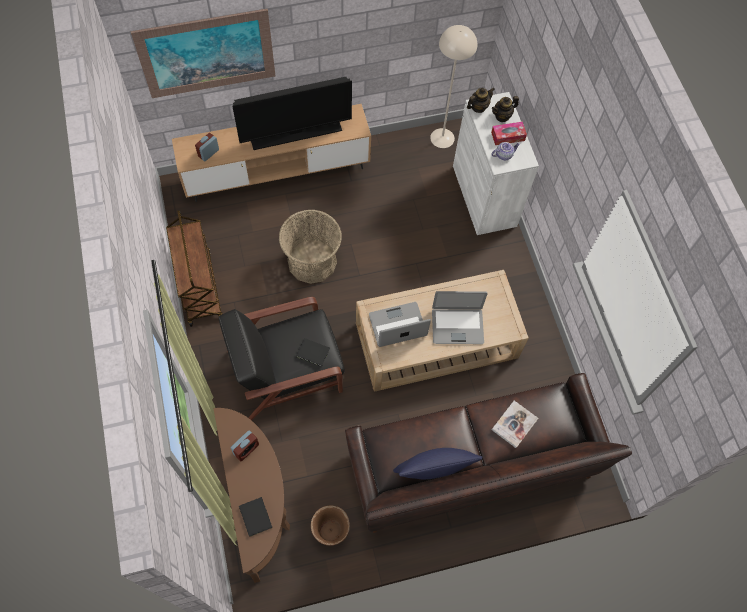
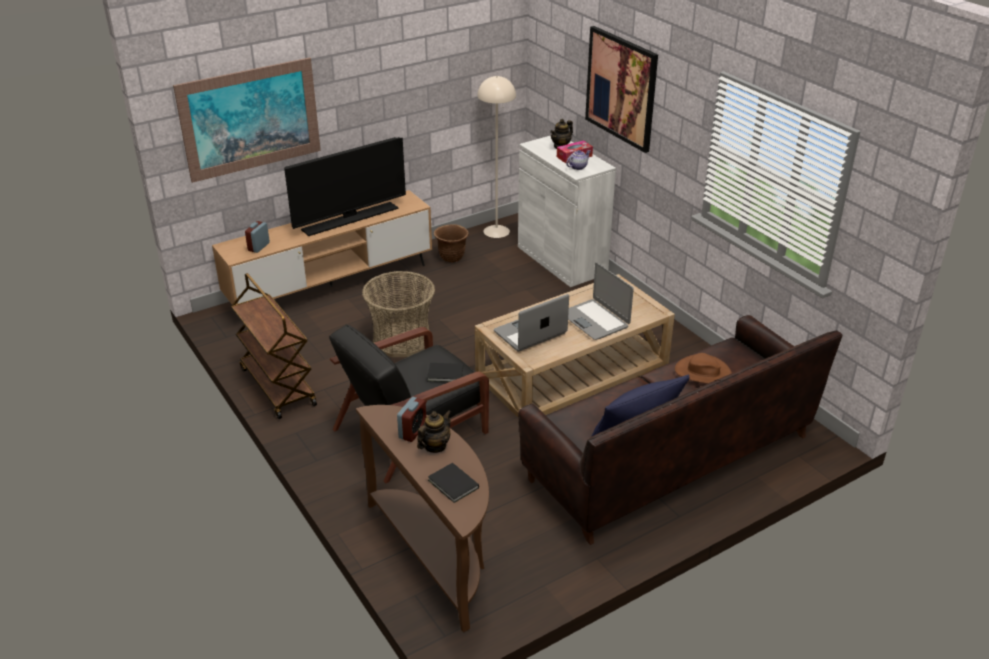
camera: 15 degrees left, 30 degrees down
brown planter [311,505,350,546] -> brown planter moved to [434,224,469,262]
laptop [432,291,487,344] -> laptop turned 75 degrees clockwise [568,263,634,340]
teapot [467,87,495,113] -> teapot moved to [417,410,451,453]
book [492,401,538,448] -> brown hat [675,353,732,384]
none -> picture [585,26,658,153]

